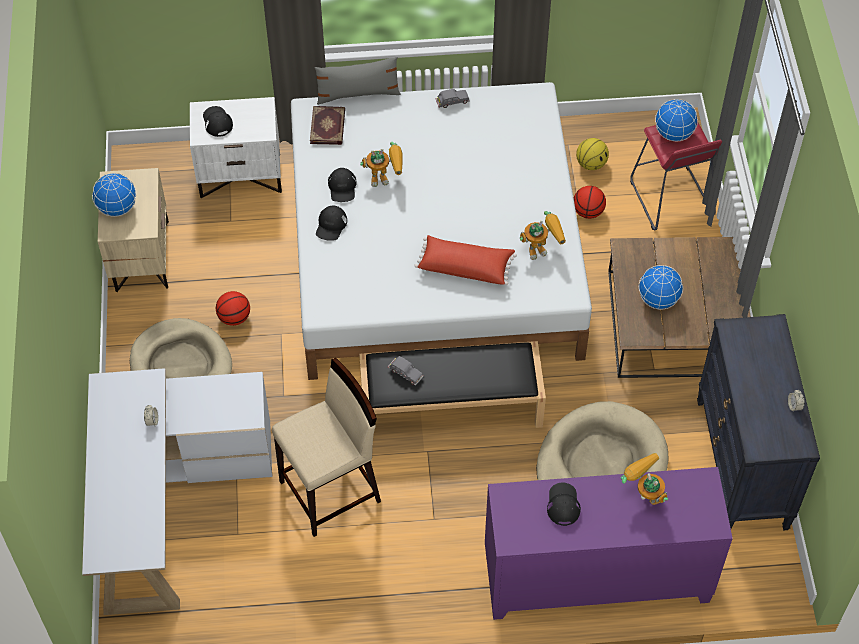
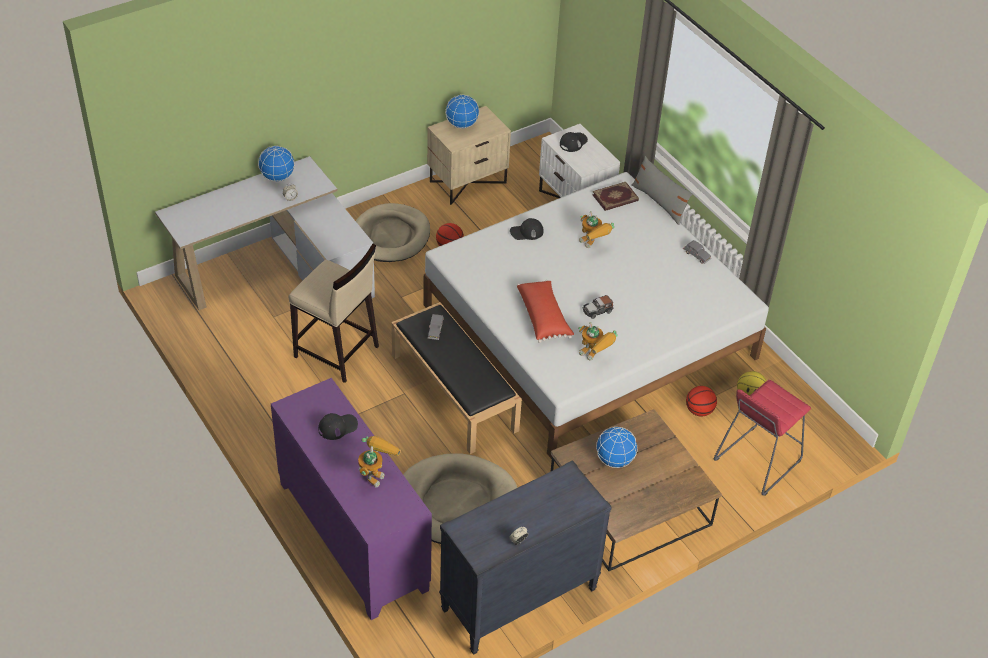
camera: 60 degrees right, 10 degrees down
black cap [328,168,356,202] -> none
globe [655,99,698,141] -> globe moved to [258,145,295,182]
none -> toy car [582,295,614,319]

